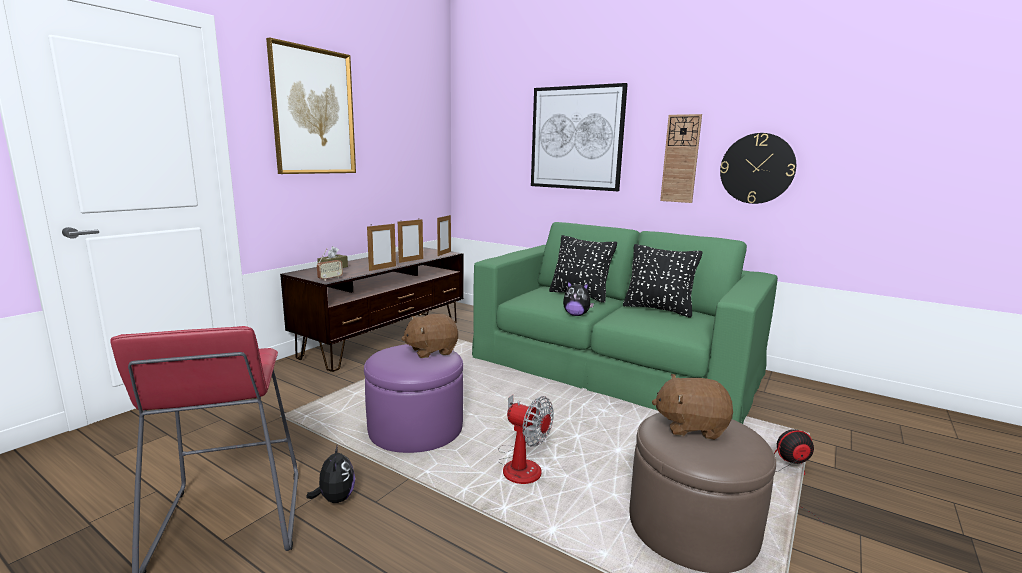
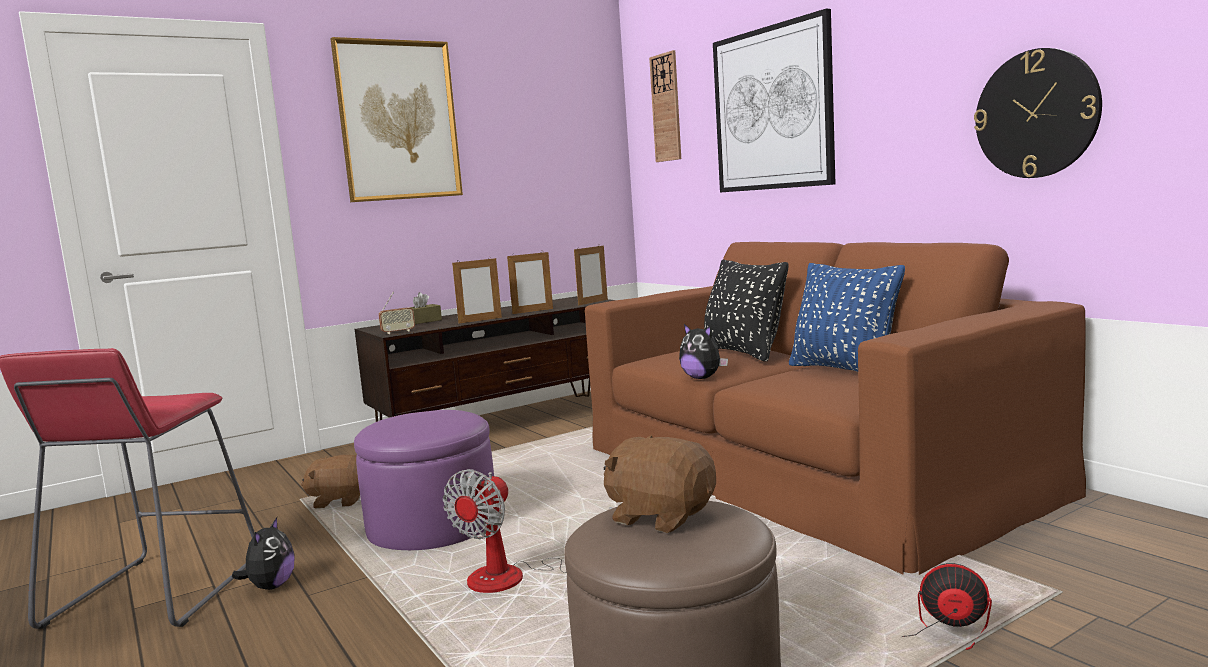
camera: 25 degrees right, 5 degrees down
brown plush toy [401,314,458,358] -> brown plush toy moved to [301,455,360,509]
green sofa [472,222,778,424] -> brown sofa [585,242,1086,575]
fan [498,395,554,484] -> fan turned 60 degrees clockwise [443,469,615,593]
black pillow [623,244,703,318] -> blue pillow [789,263,905,372]
wall clock [660,114,702,203] -> wall clock moved to [649,50,681,162]

